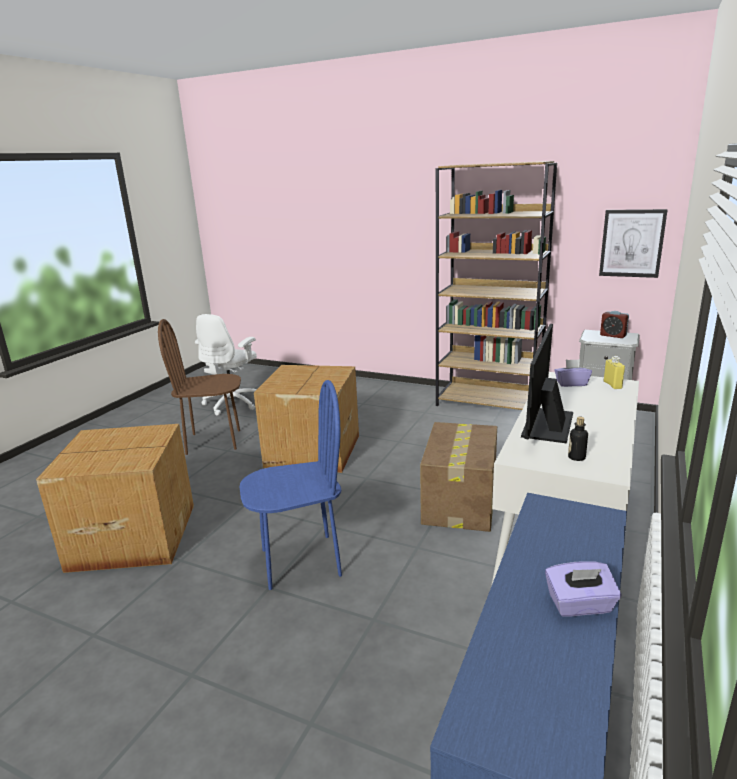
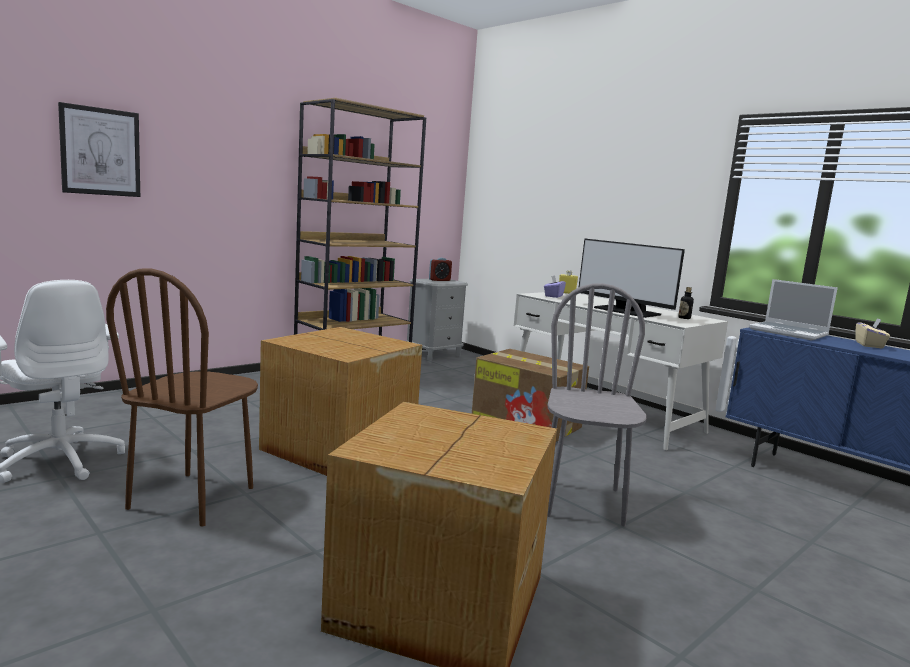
camera: 70 degrees left, 10 degrees down
blue chair [240,380,342,590] -> grey chair [547,283,647,526]
purple tissue box [545,561,622,617] -> beige tissue box [855,318,890,348]
picture [599,209,668,278] -> picture moved to [58,102,140,197]
none -> laptop [749,279,838,340]

